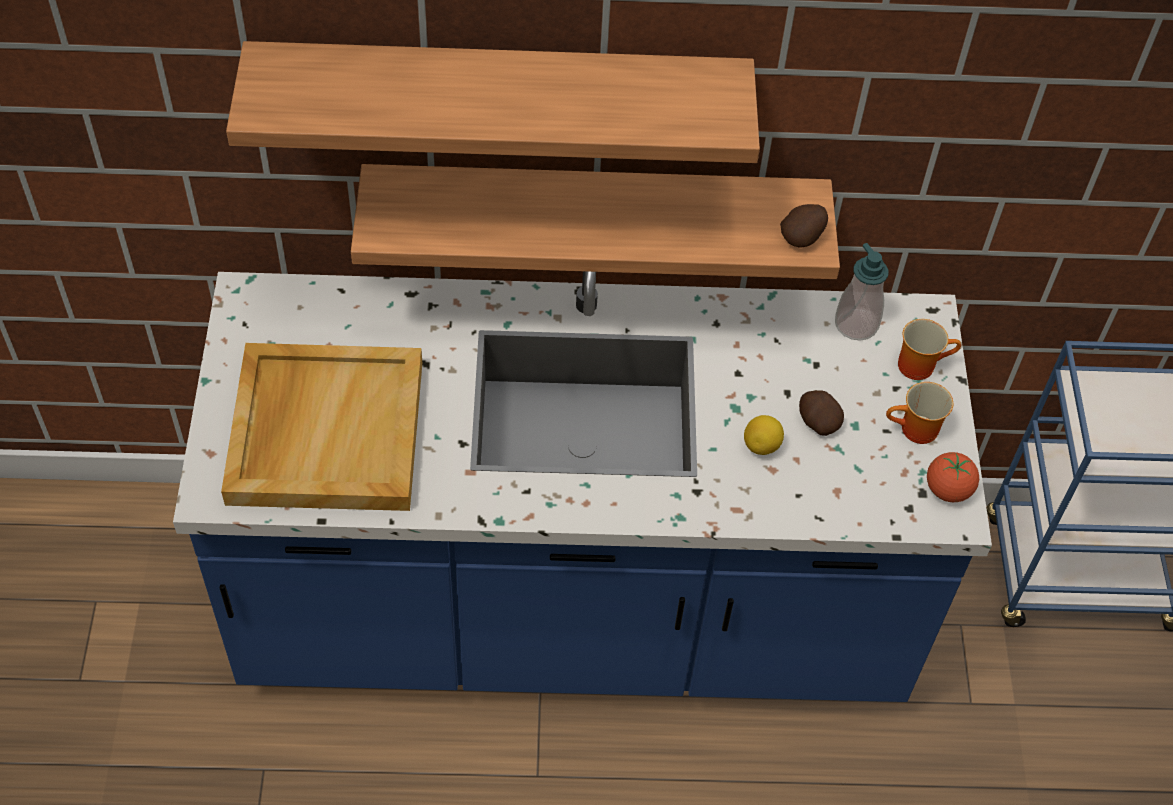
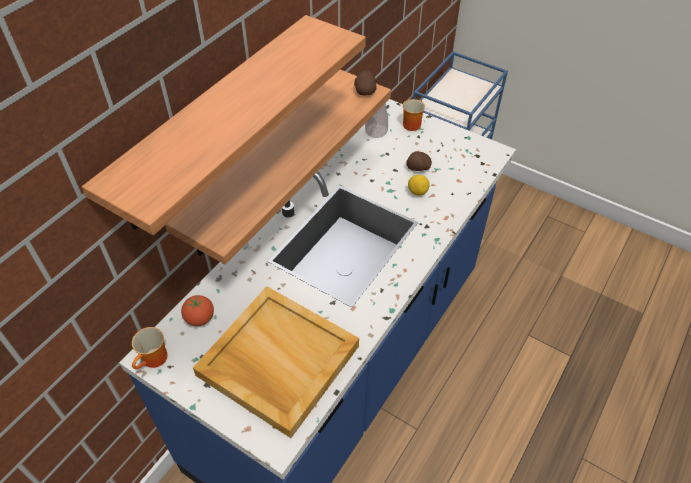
camera: 55 degrees left, 5 degrees down
mug [886,382,953,444] -> mug moved to [132,327,167,369]
tomato [927,452,979,502] -> tomato moved to [181,295,214,326]

